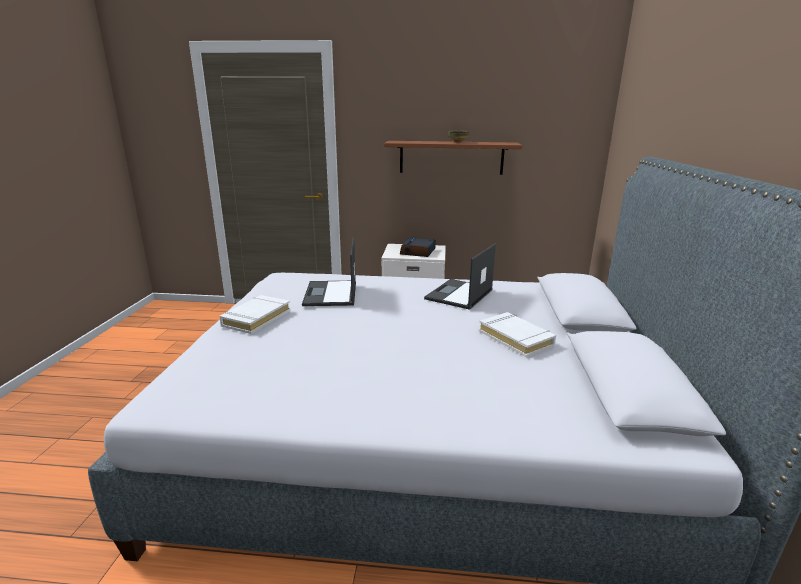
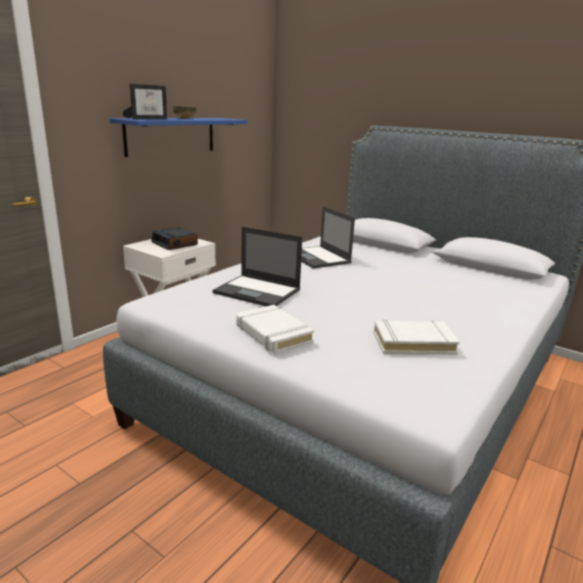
camera: 60 degrees left, 0 degrees up
brown shelf [384,141,523,175] -> blue shelf [109,118,247,157]
white book [479,312,556,357] -> white book moved to [374,320,460,355]
none -> picture frame [123,84,167,119]

